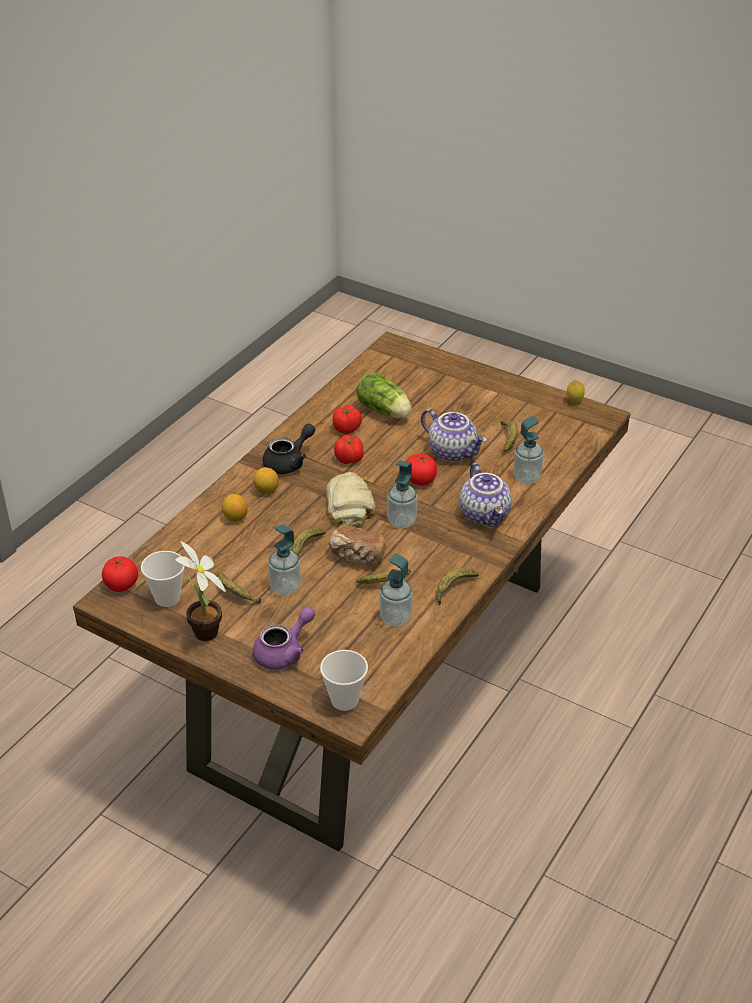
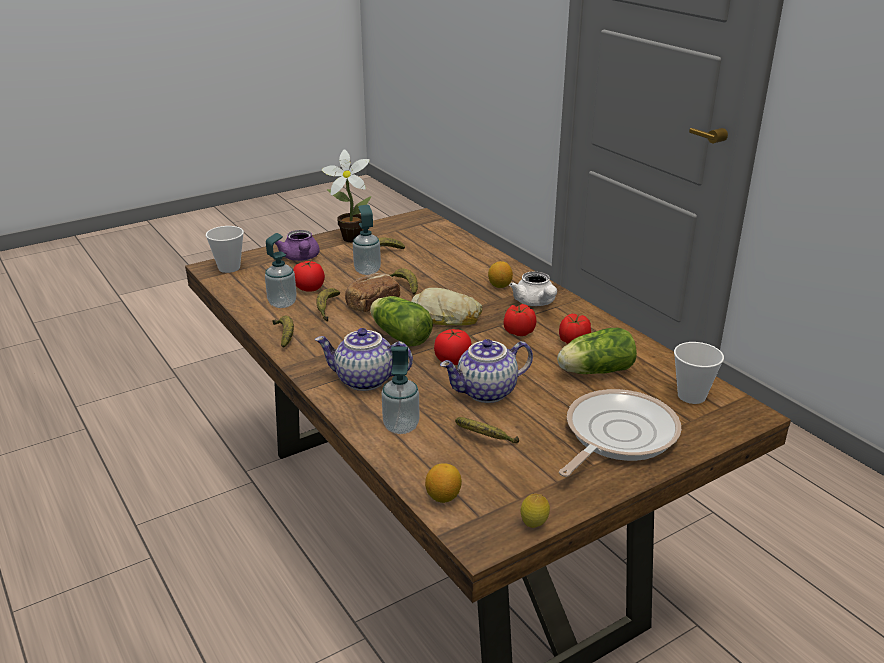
camera: 115 degrees right, 10 degrees down
tomato [102,556,138,592] -> tomato moved to [293,260,325,292]
cup [141,551,185,607] -> cup moved to [674,342,724,404]
lemon [222,494,248,522] -> lemon moved to [425,463,462,503]
black teapot [263,423,315,474] -> white teapot [509,271,557,306]
soap dispenser [387,460,418,528] -> lettuce [370,296,433,346]
none -> frying pan [559,389,681,477]

